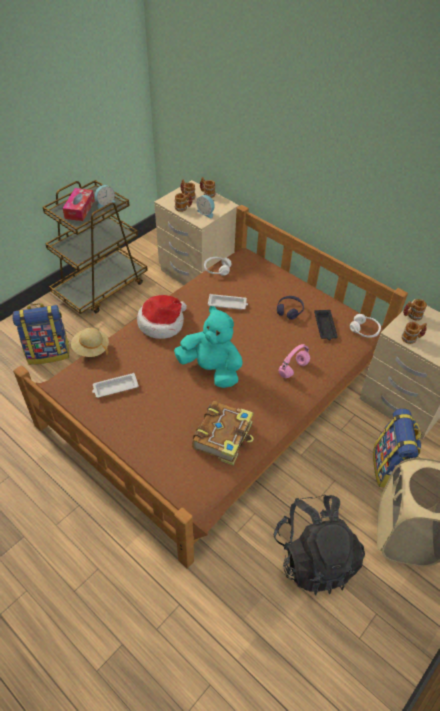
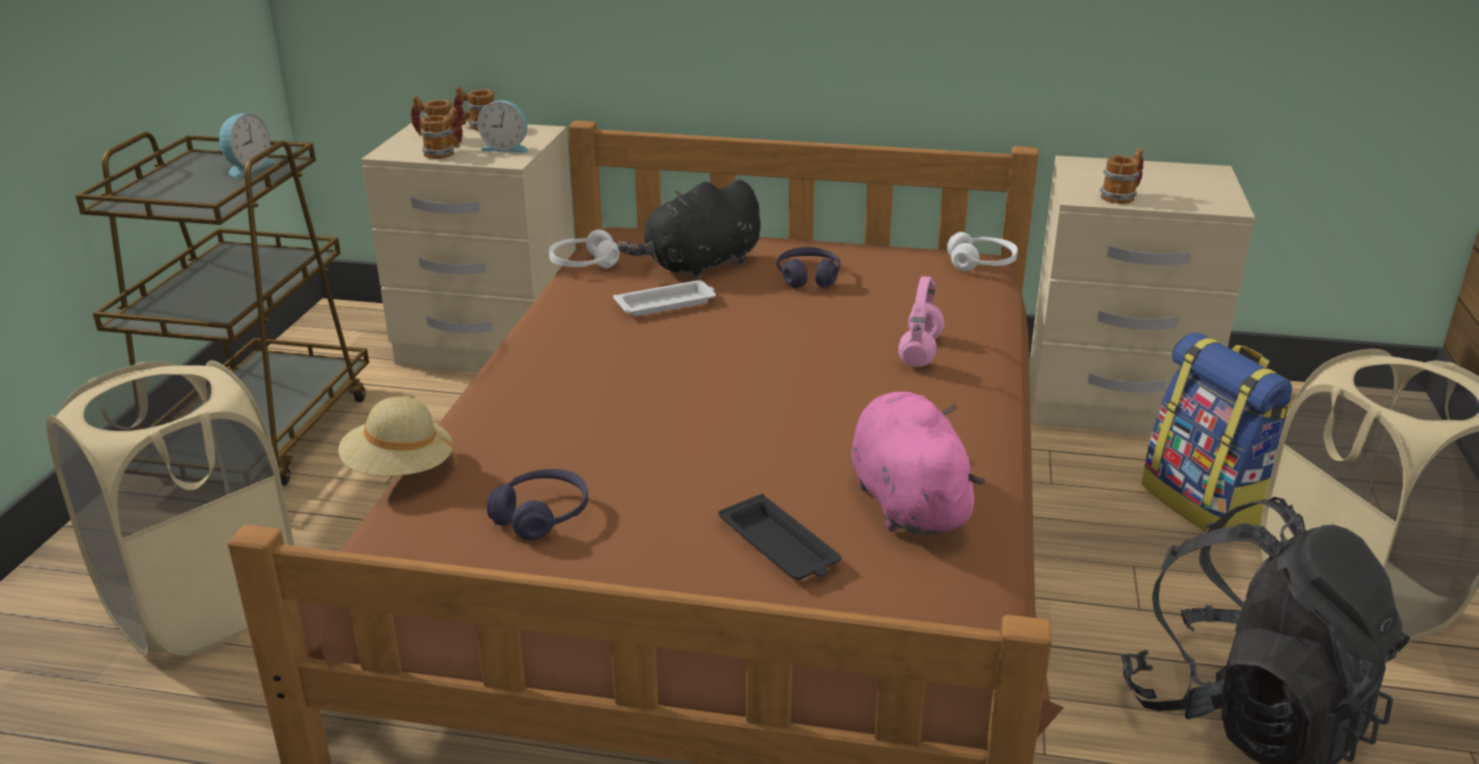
camera: 30 degrees left, 20 degrees down
backpack [12,303,69,365] -> beige laundry basket [46,360,295,657]
tissue box [63,188,95,221] -> none
white tray [92,373,139,398] -> purple headphones [487,469,588,540]
hat [137,295,187,339] -> none
turquoise plush toy [174,306,242,388] -> none
book [192,401,254,465] -> pink plush toy [851,392,985,535]
black tray [314,310,338,340] -> black tray moved to [718,494,841,580]
mug [403,299,427,321] -> none
none -> black plush toy [617,180,761,280]

